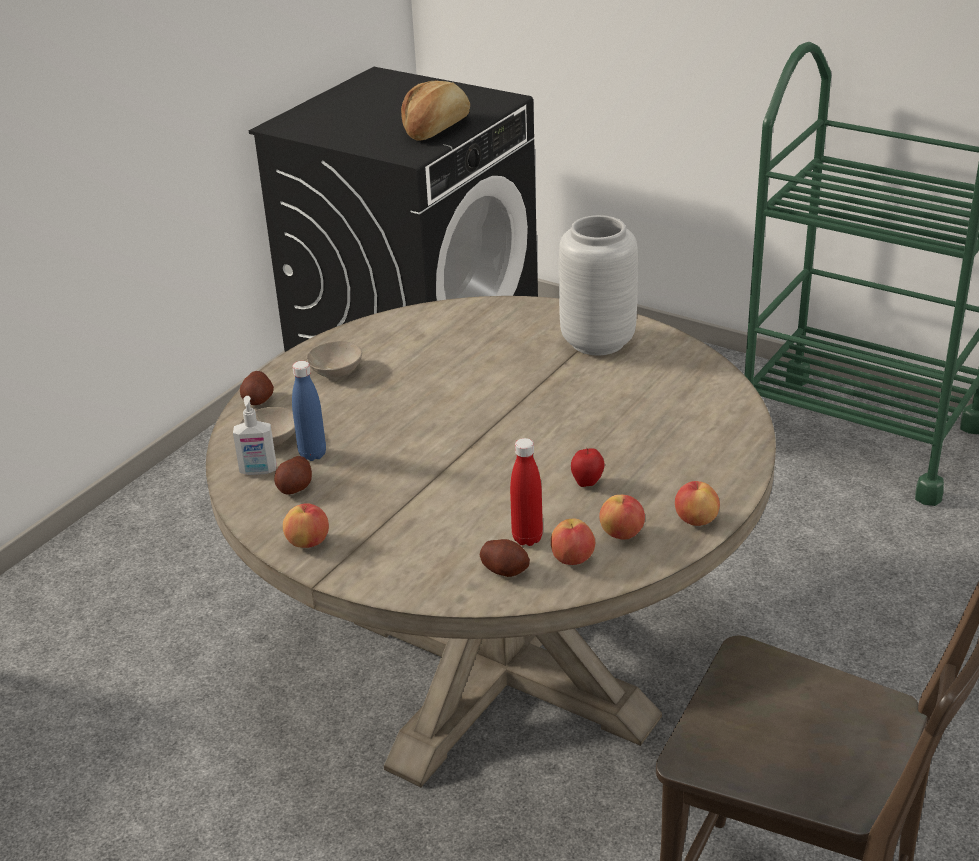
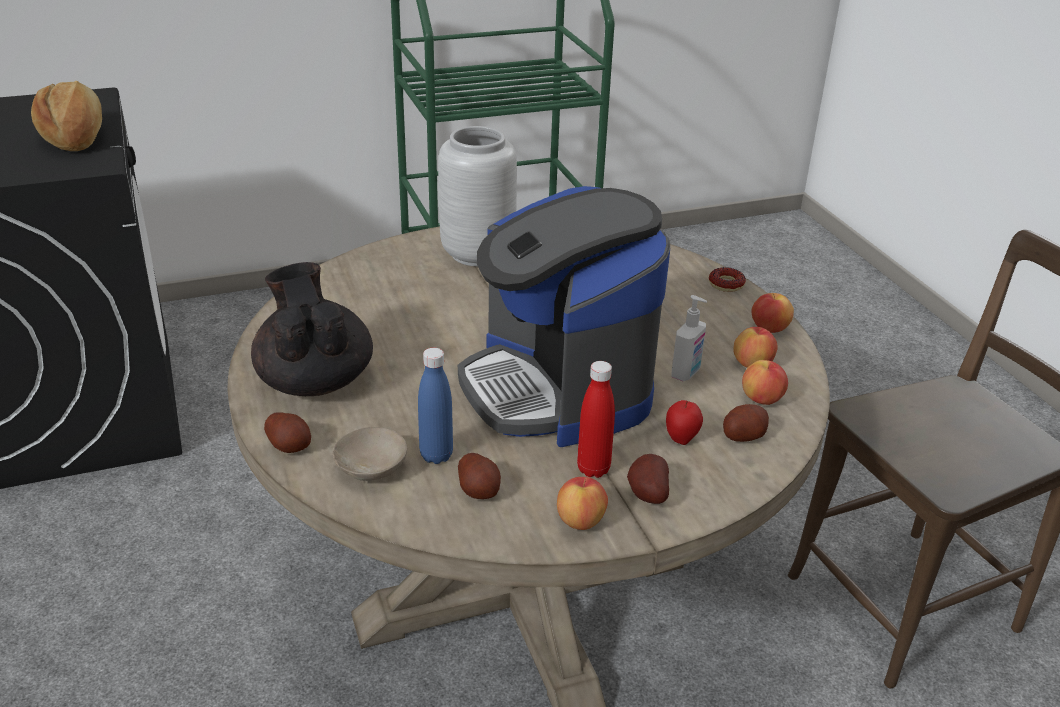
camera: 55 degrees left, 0 degrees up
soap dispenser [233,396,277,475] -> soap dispenser moved to [672,295,707,381]
beige bowl [307,341,362,377] -> black teapot [251,262,373,396]
red bottle [510,438,543,546] -> red bottle moved to [577,361,615,478]
apple [571,448,605,487] -> apple moved to [666,400,703,445]
none -> coffee machine [458,186,670,447]
none -> potato [627,454,669,504]
none -> donut [709,267,746,292]

